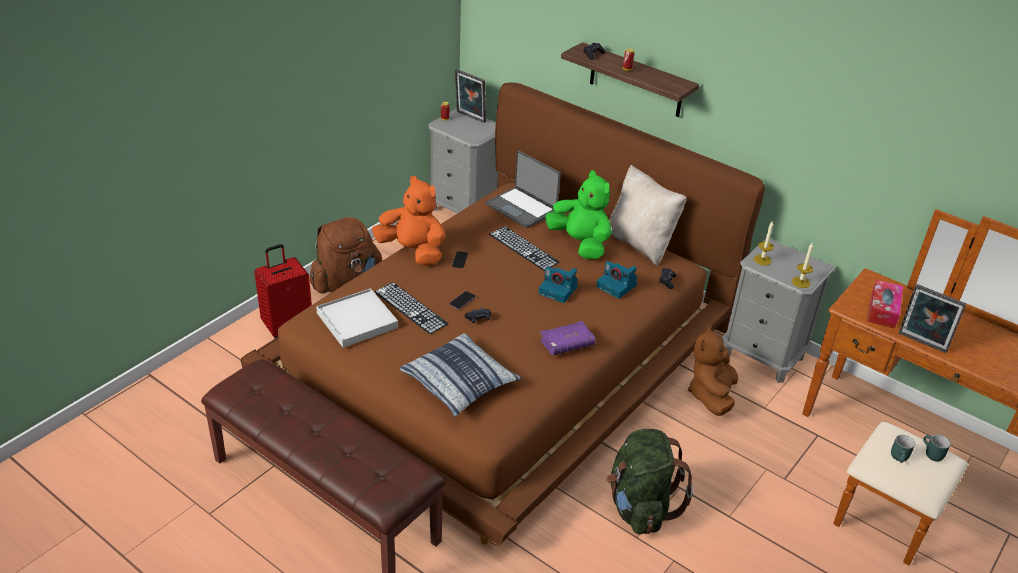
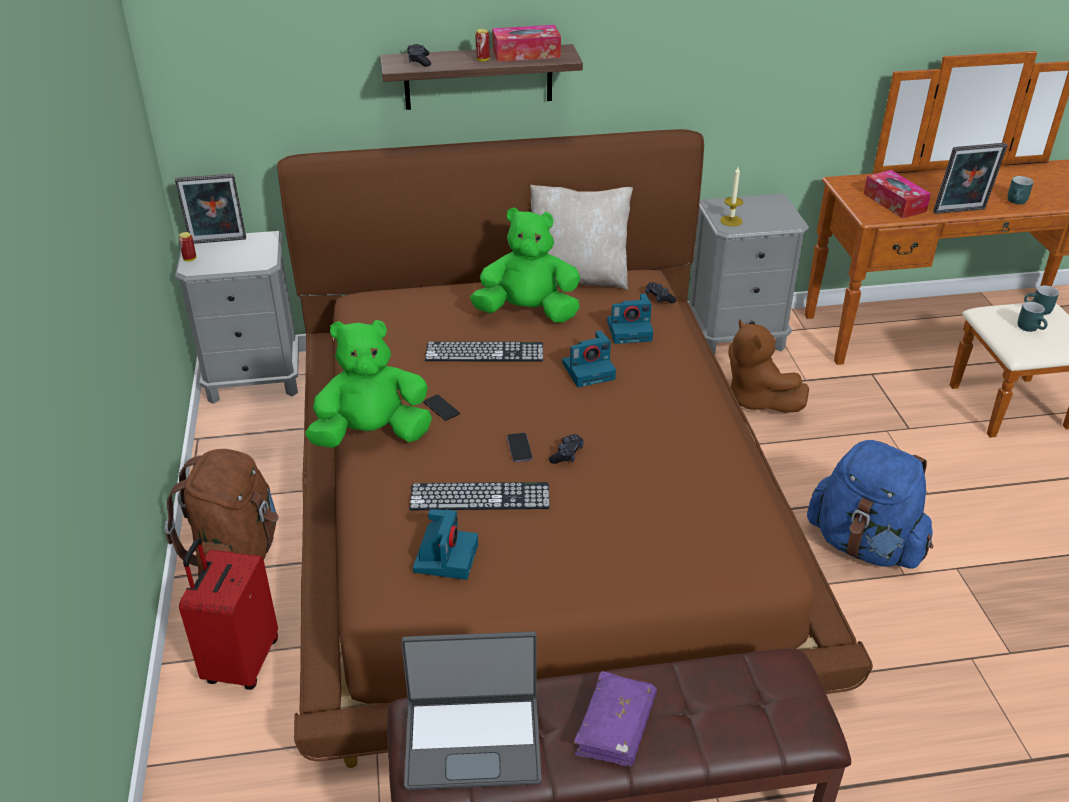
camera: 45 degrees left, 0 degrees up
white tray [316,288,398,348] -> camera [413,509,478,580]
orange plush toy [372,176,445,266] -> green plush toy [305,320,432,448]
pillow [400,333,522,417] -> none
laptop [486,150,561,228] -> laptop moved to [401,631,542,790]
purple book [540,321,595,355] -> purple book moved to [574,671,657,766]
green backpack [606,429,694,534] -> blue backpack [807,440,933,569]
candle [792,243,813,288] -> none
none -> tissue box [492,25,561,62]
none -> turquoise mug [1007,176,1034,204]

